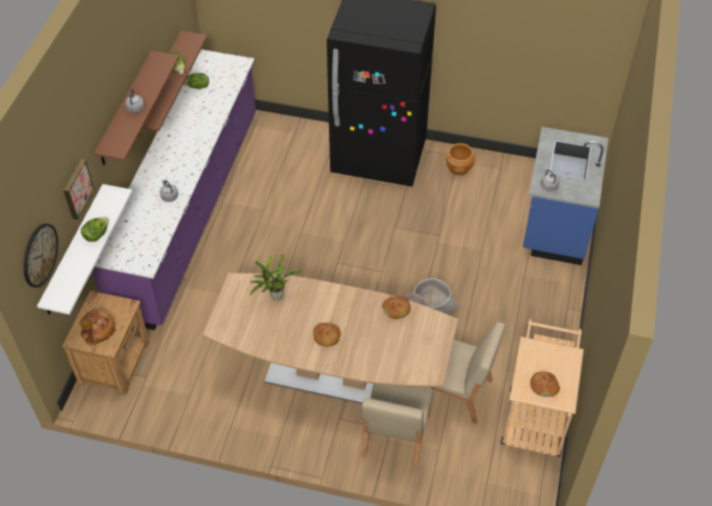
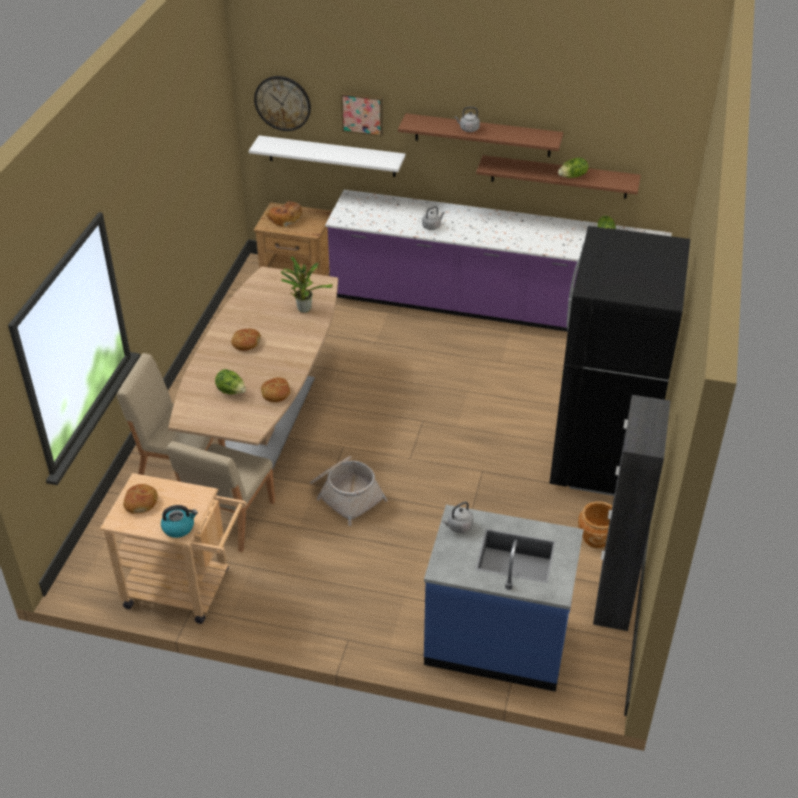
camera: 90 degrees right, 10 degrees down
lettuce [81,217,108,242] -> lettuce moved to [215,369,246,395]
none -> kettle [161,505,198,538]
none -> black cabinet [593,395,670,631]

